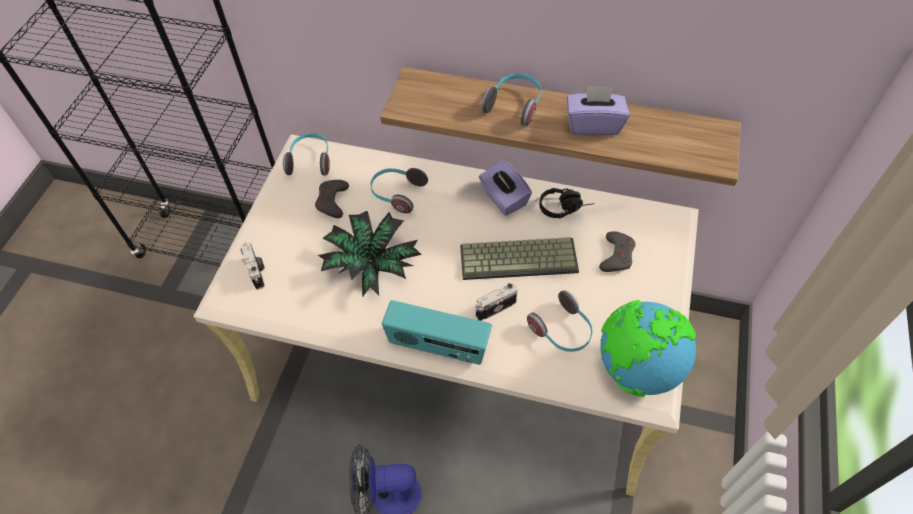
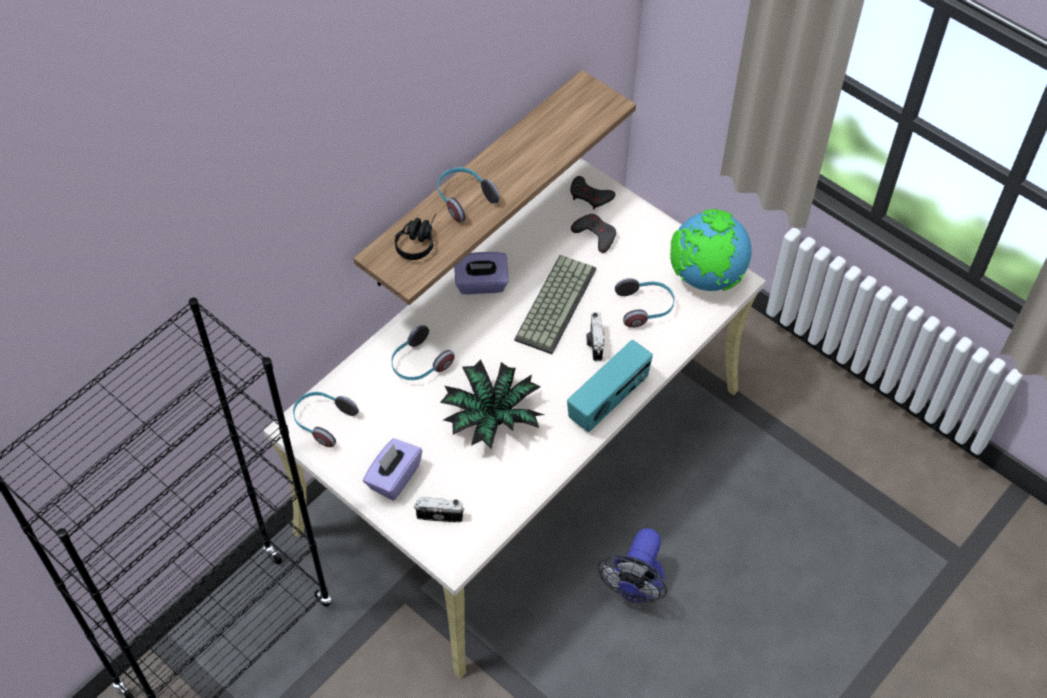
camera: 65 degrees left, 0 degrees up
grey game controller [315,180,349,218] -> grey game controller moved to [570,176,616,209]
black headphones [539,188,594,219] -> black headphones moved to [395,214,436,260]
purple tissue box [567,86,630,135] -> purple tissue box moved to [363,438,422,500]

